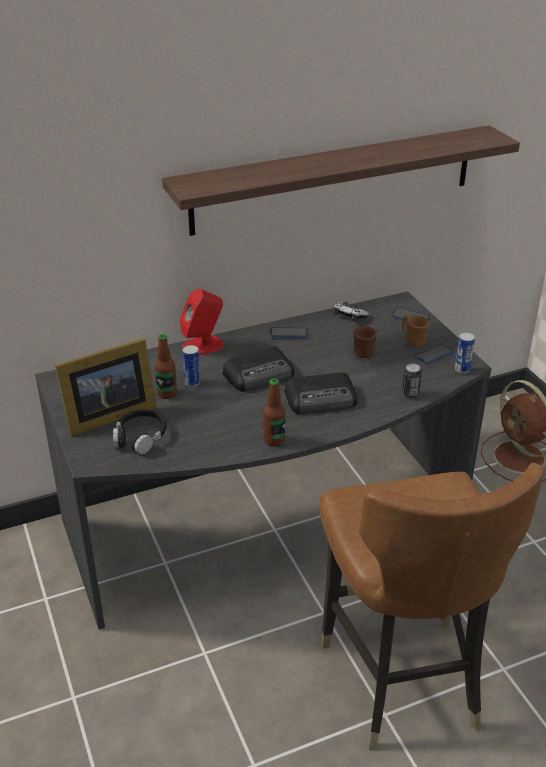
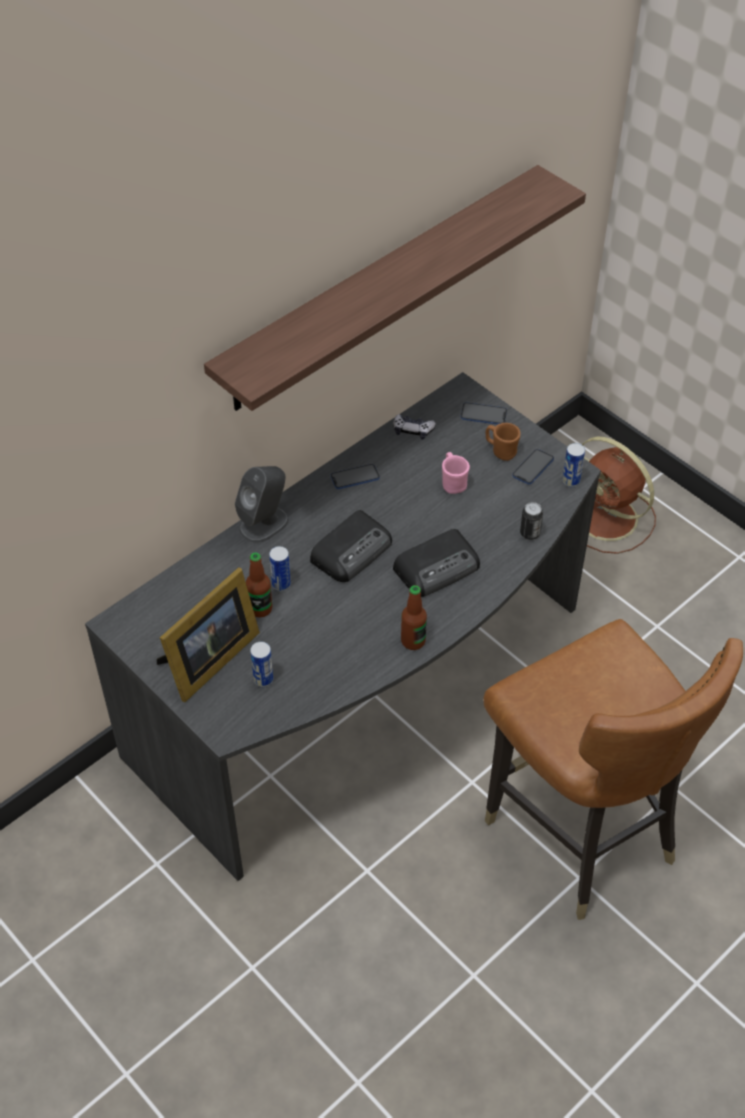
camera: 20 degrees left, 15 degrees up
black headphones [113,410,167,454] -> can [250,641,273,687]
red speaker [180,289,224,355] -> grey speaker [235,466,289,543]
brown mug [354,325,377,358] -> pink mug [442,452,470,494]

